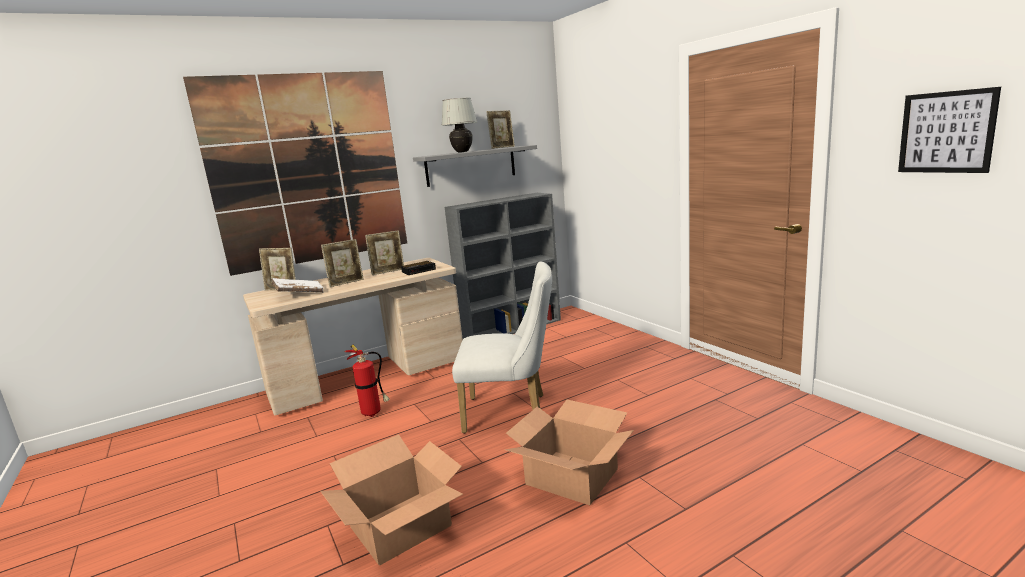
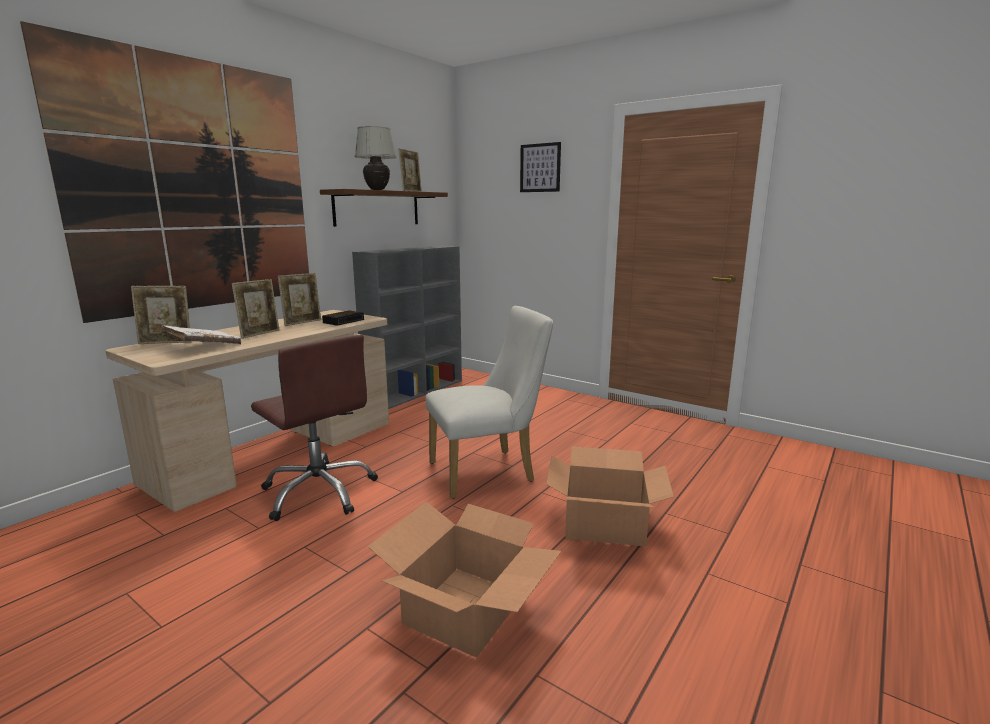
camera: 25 degrees left, 0 degrees up
fire extinguisher [344,345,390,417] -> brown office chair [251,335,378,521]
grey shelf [413,145,537,187] -> brown shelf [320,189,448,227]
picture [898,87,1001,173] -> picture moved to [520,142,561,192]

